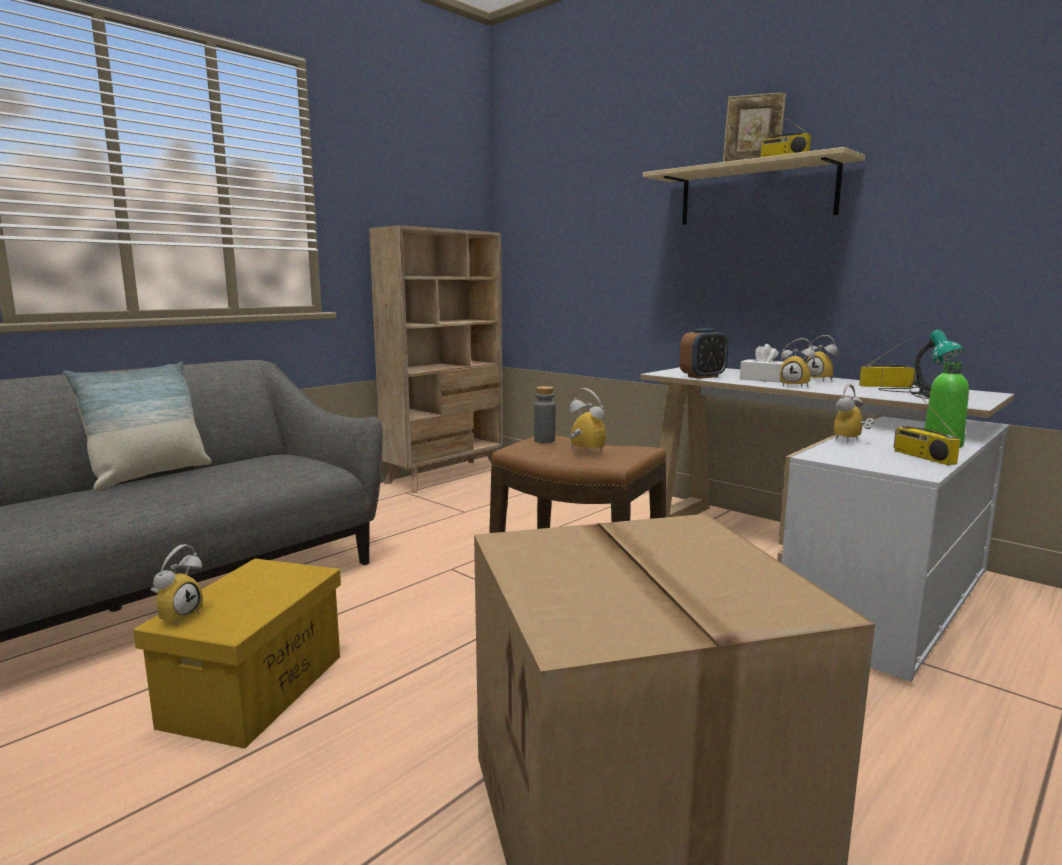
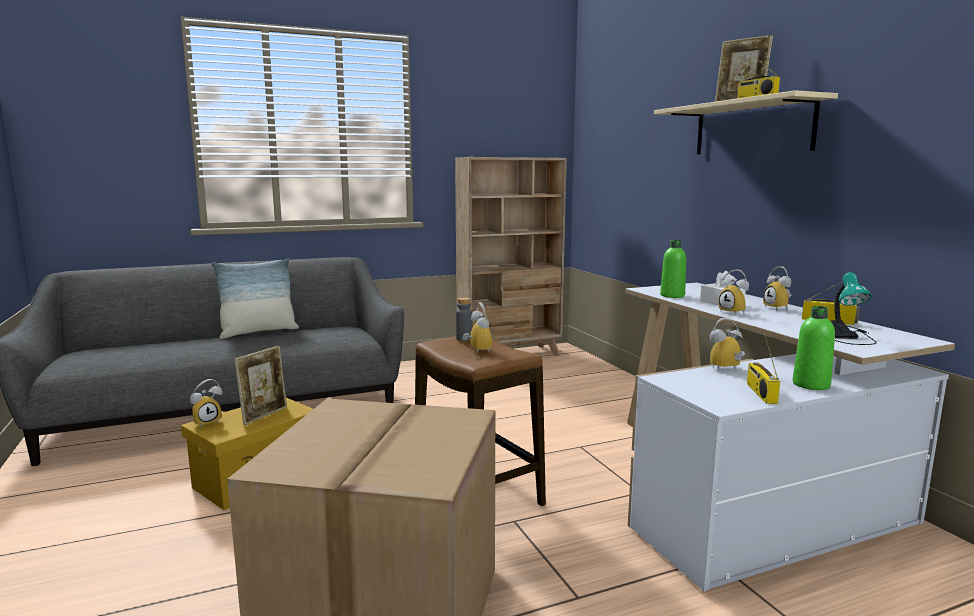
camera: 25 degrees right, 0 degrees up
alarm clock [680,328,728,379] -> green bottle [660,240,686,298]
none -> picture frame [234,346,287,425]

